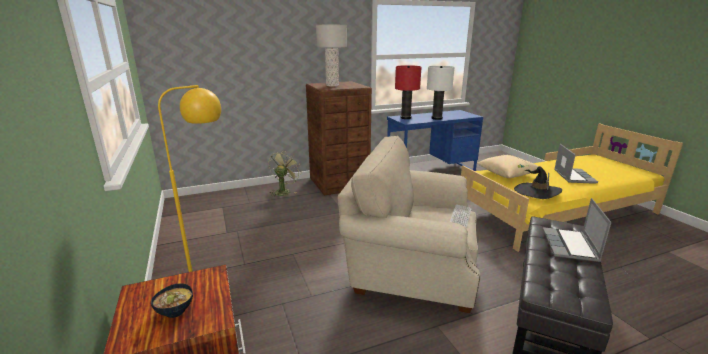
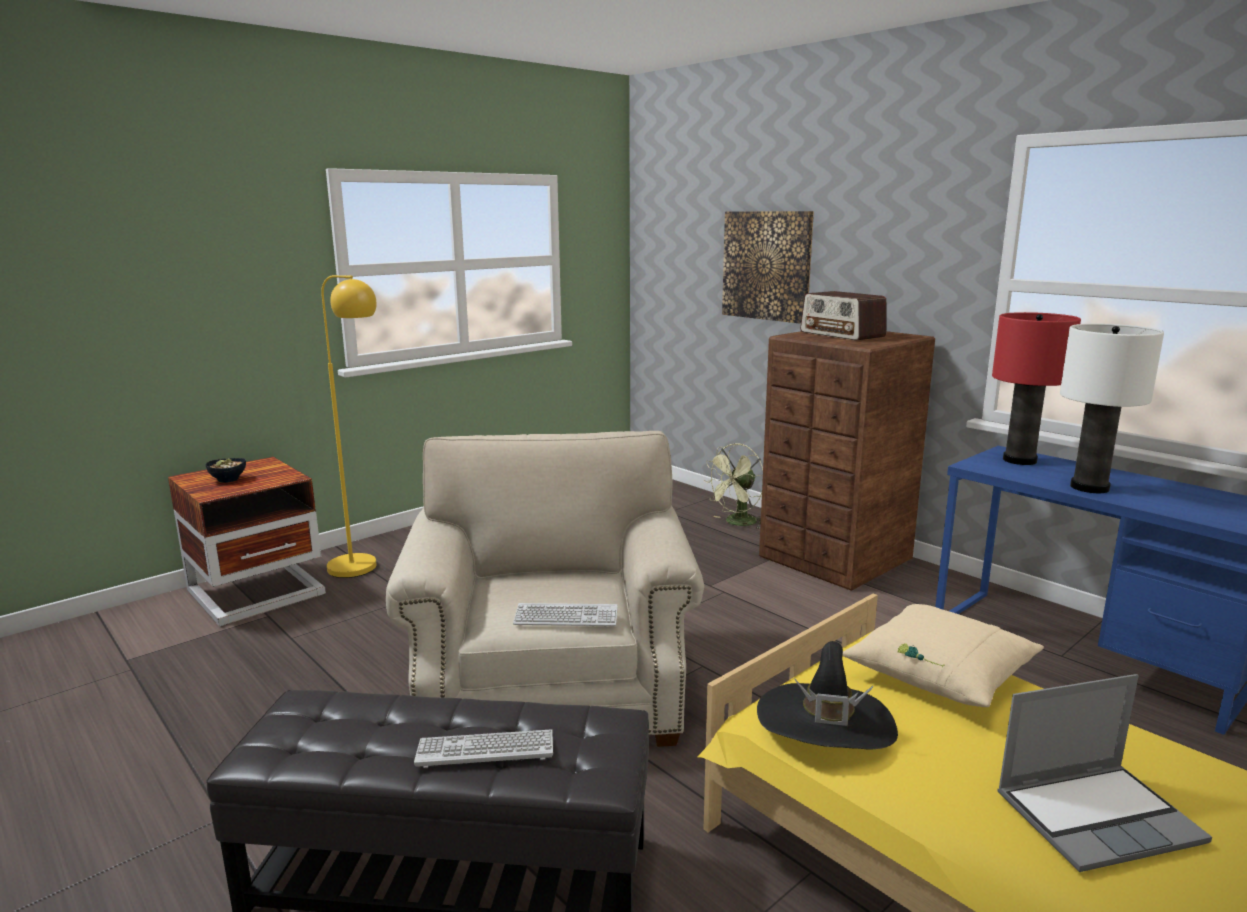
camera: 70 degrees right, 5 degrees down
green fan [269,152,300,197] -> green fan turned 135 degrees clockwise [703,443,763,529]
white table lamp [316,25,347,86] -> radio [800,291,886,341]
laptop [543,198,612,262] -> keyboard [414,729,553,768]
none -> picture [722,211,814,324]

